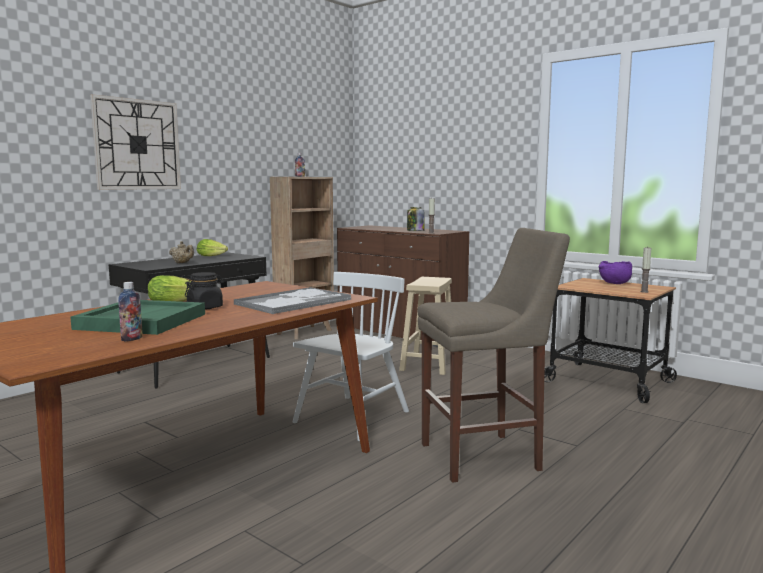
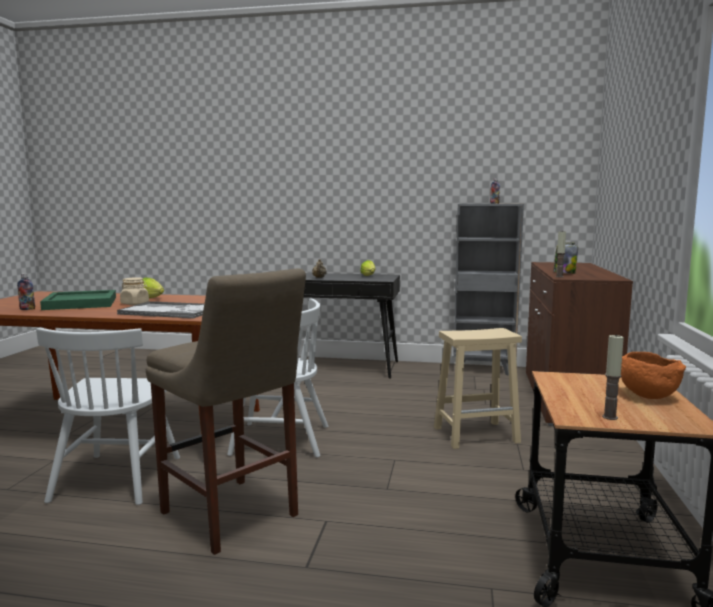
camera: 60 degrees right, 0 degrees up
wall clock [90,94,181,190] -> none
black jar [185,272,224,310] -> beige jar [120,277,149,305]
brown bookcase [270,177,334,339] -> grey bookcase [453,204,524,376]
purple bowl [598,261,632,284] -> orange bowl [621,352,686,399]
none -> white chair [36,328,180,505]

